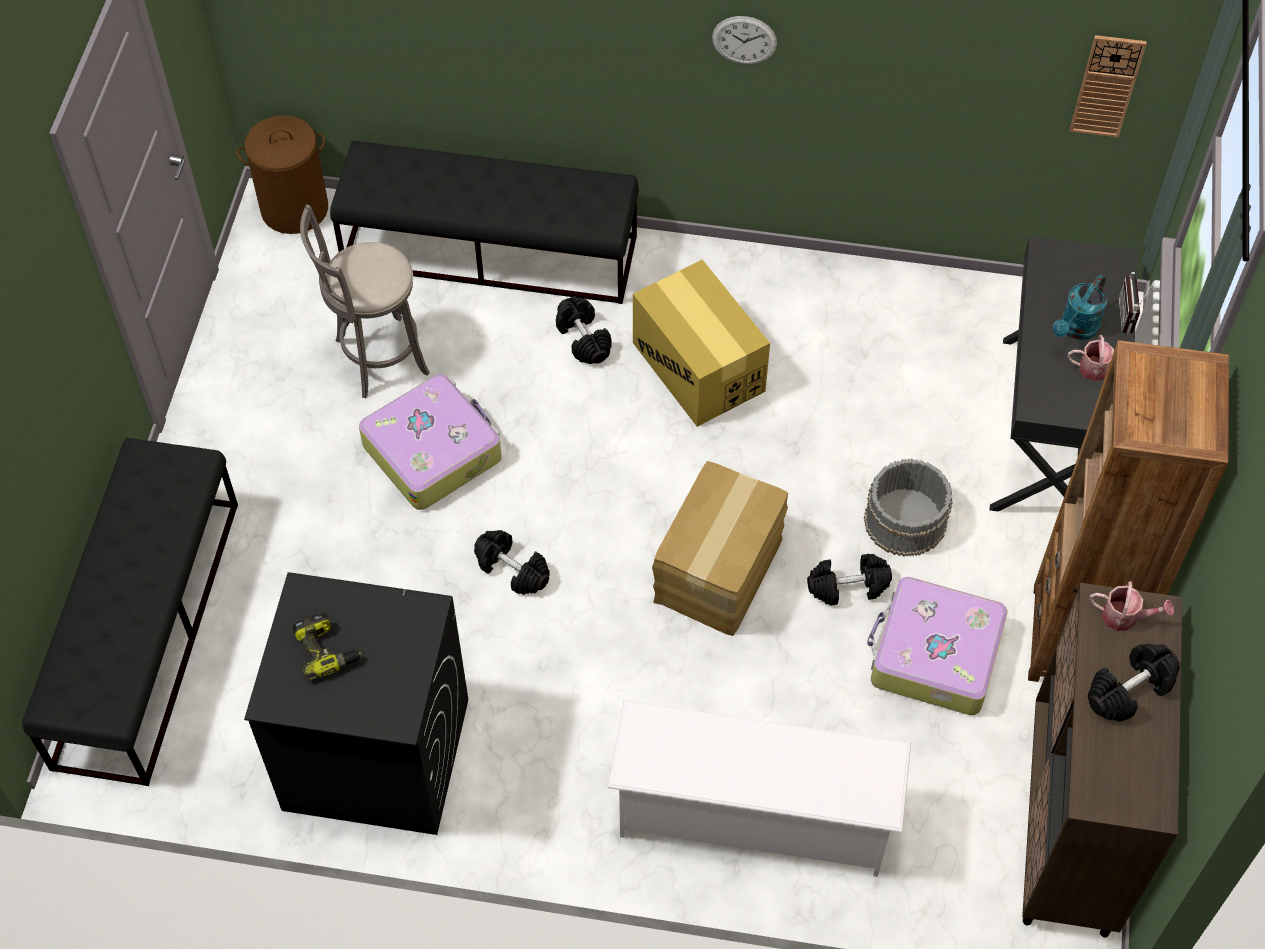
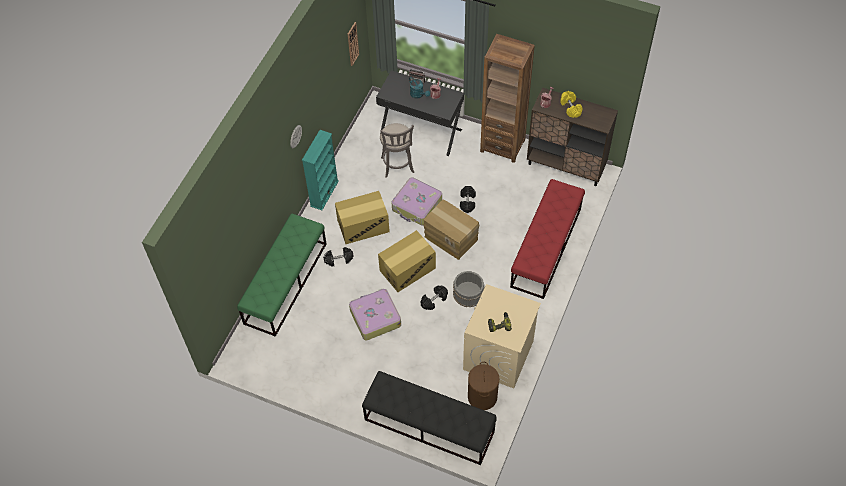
camera: 75 degrees left, 0 degrees up
brown laundry basket [237,115,328,234] -> brown laundry basket moved to [468,362,500,410]
black washing machine [244,572,468,835] -> beige washing machine [463,284,541,388]
grey stool [300,204,430,398] -> grey stool moved to [380,123,414,178]
black bench [330,141,639,304] -> green bench [237,214,327,337]
white shoe rack [608,700,911,877] -> red bench [510,179,585,299]
grey bucket [864,458,953,557] -> grey bucket moved to [453,271,485,307]
suitcase [867,577,1007,715] -> suitcase moved to [392,177,442,225]
black dumbbell [1088,644,1180,722] -> yellow dumbbell [560,91,583,118]
none -> turquoise bookcase [302,130,339,210]
none -> cardboard box [378,230,436,292]

